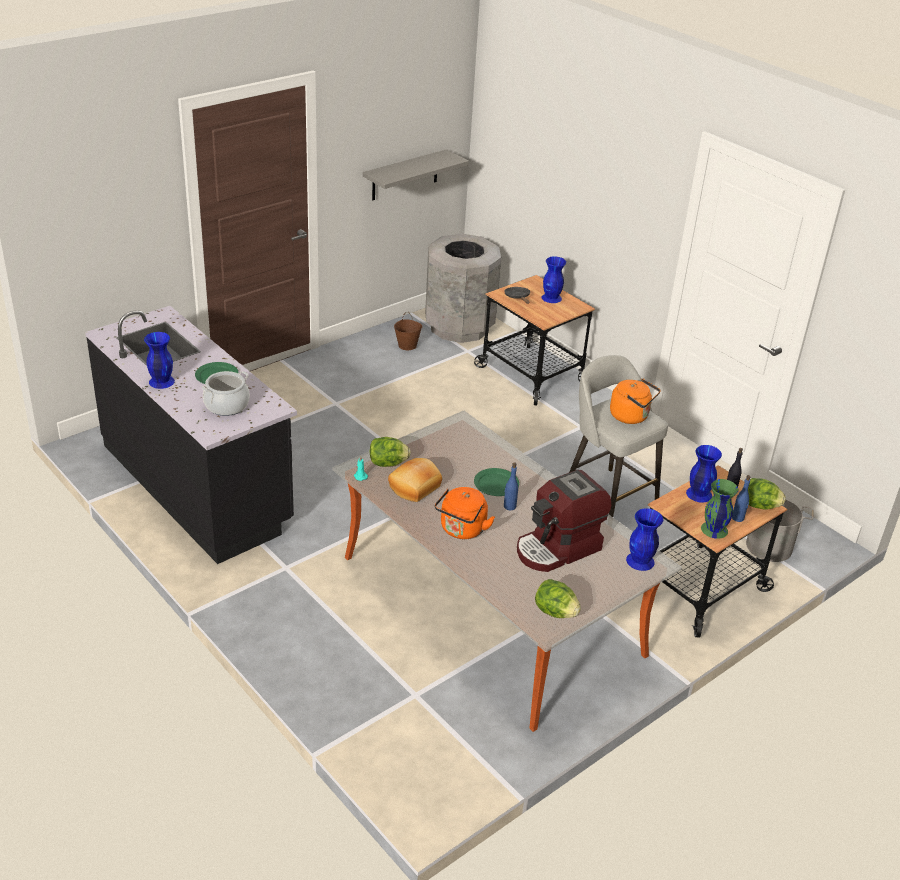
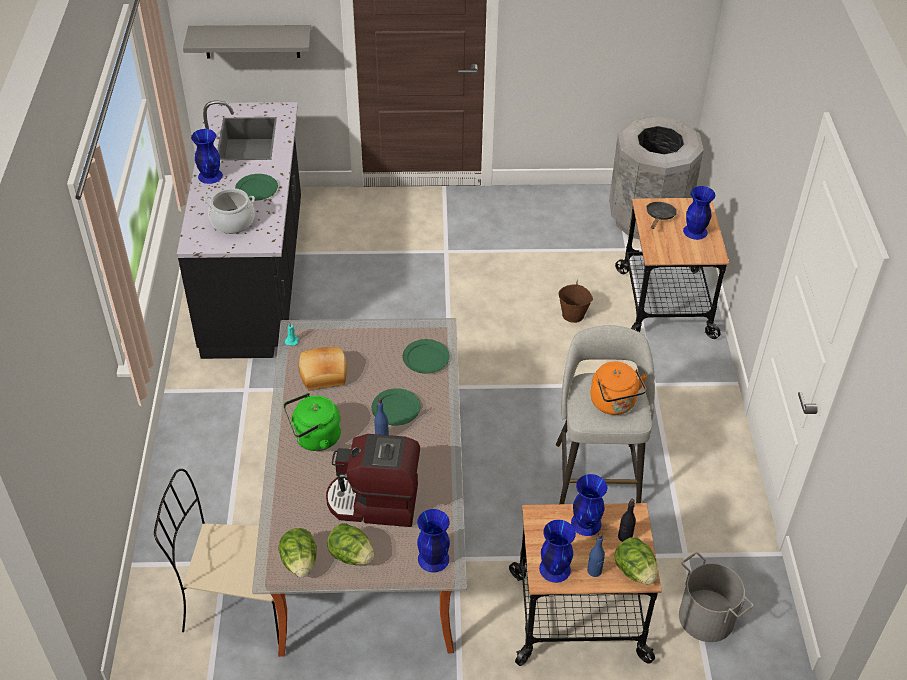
camera: 40 degrees right, 10 degrees up
grey shelf [363,149,469,200] -> grey shelf moved to [183,25,312,59]
lettuce [370,437,411,467] -> lettuce moved to [327,523,374,565]
brown bucket [394,313,422,350] -> brown bucket moved to [558,279,593,323]
orange kettle [435,487,495,539] -> green kettle [284,393,341,451]
green vase [701,479,738,539] -> blue vase [539,520,576,583]
none -> beige chair [154,469,279,644]
none -> green plate [403,339,449,373]

